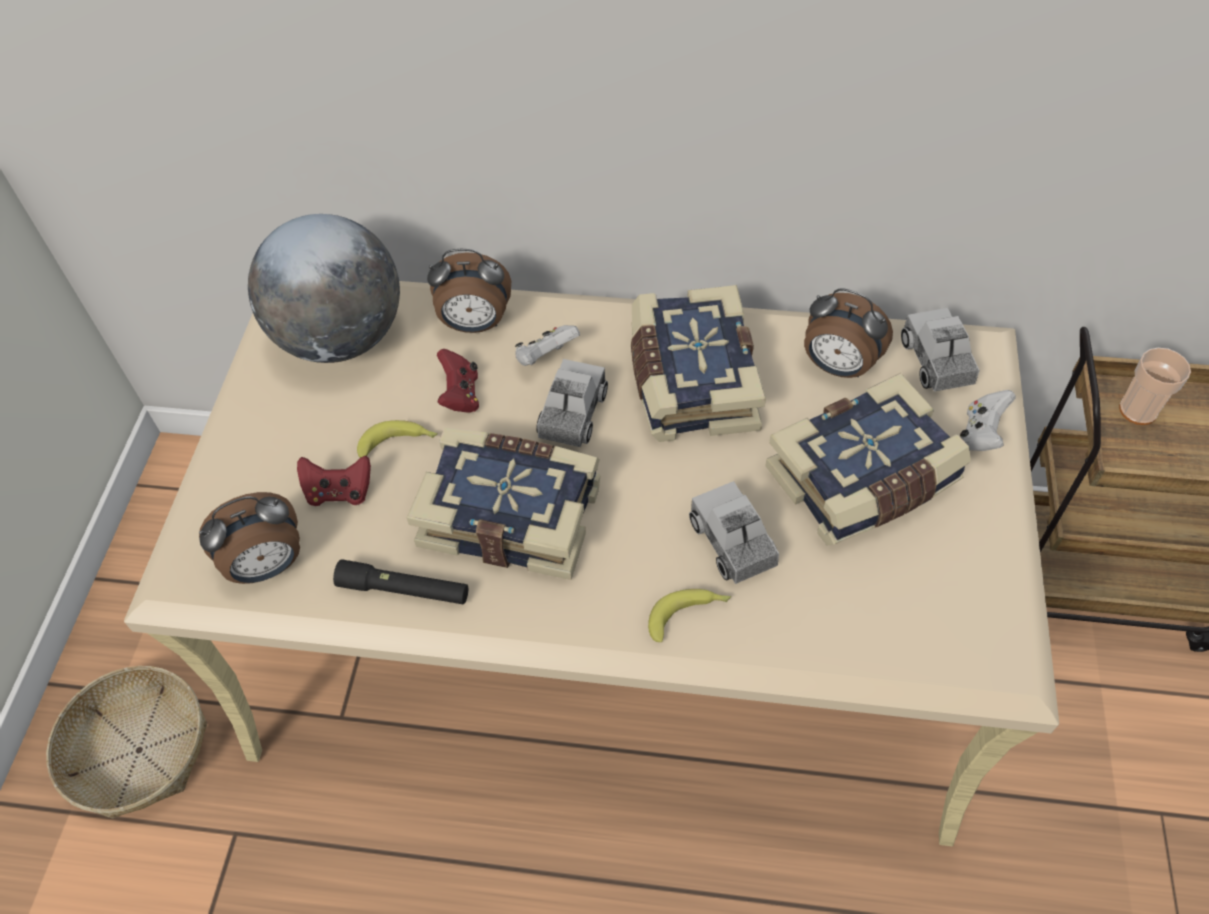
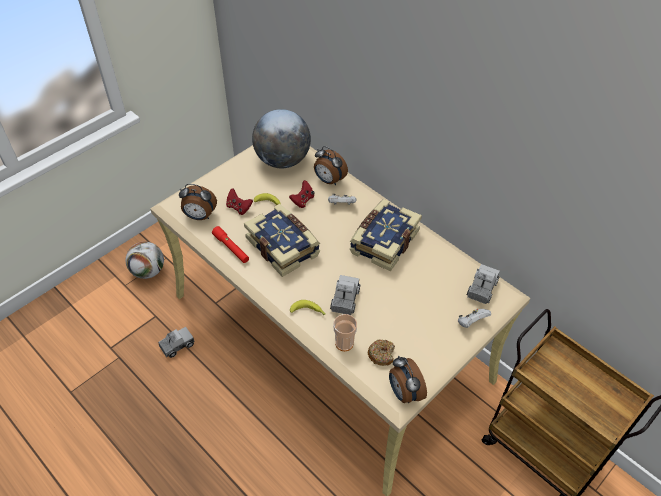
camera: 35 degrees right, 5 degrees down
basket [46,666,207,819] -> football [126,242,164,279]
black flashlight [333,559,468,604] -> red flashlight [212,226,249,263]
toy truck [536,359,608,447] -> toy truck moved to [158,327,195,358]
book [765,373,971,546] -> none
alarm clock [804,288,893,378] -> alarm clock moved to [389,356,427,403]
cup [1119,348,1191,425] -> cup moved to [334,314,357,351]
none -> donut [368,339,395,366]

